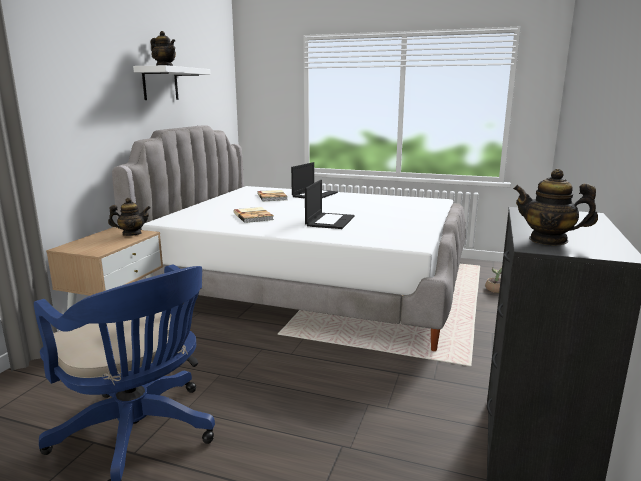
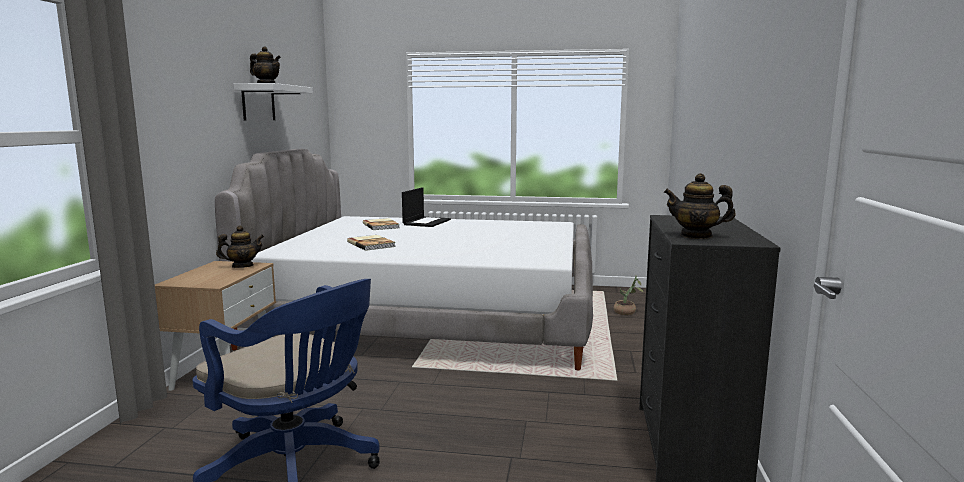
camera: 10 degrees left, 5 degrees down
laptop [305,180,355,229] -> none

